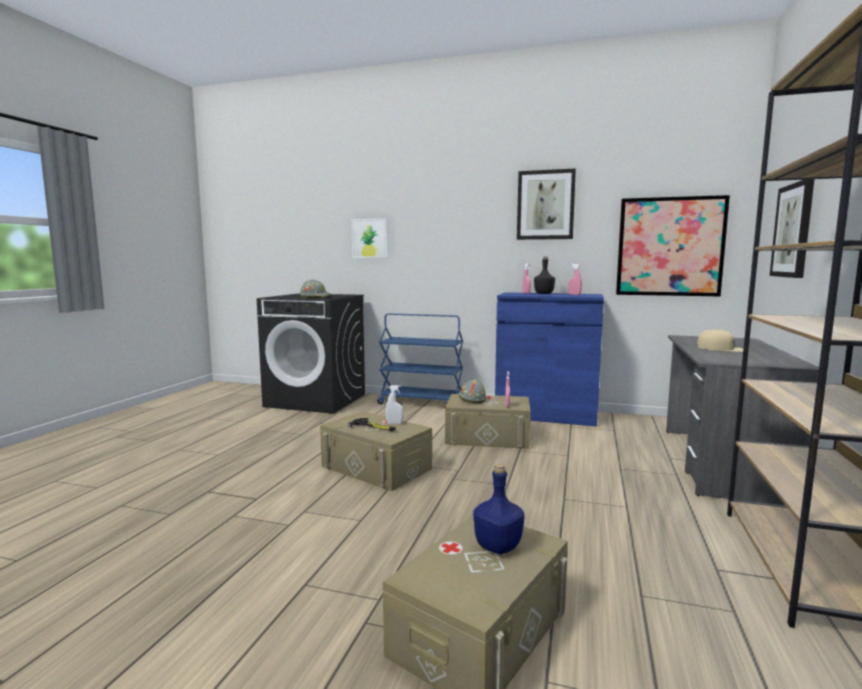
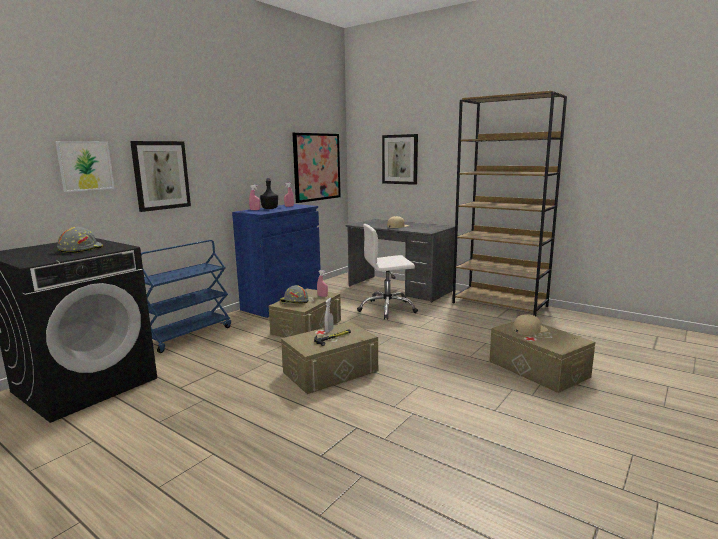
camera: 70 degrees left, 5 degrees up
blue bottle [473,464,525,554] -> beige cap [513,314,548,335]
picture [517,168,576,240] -> picture moved to [130,141,191,212]
none -> white office chair [357,224,418,319]

